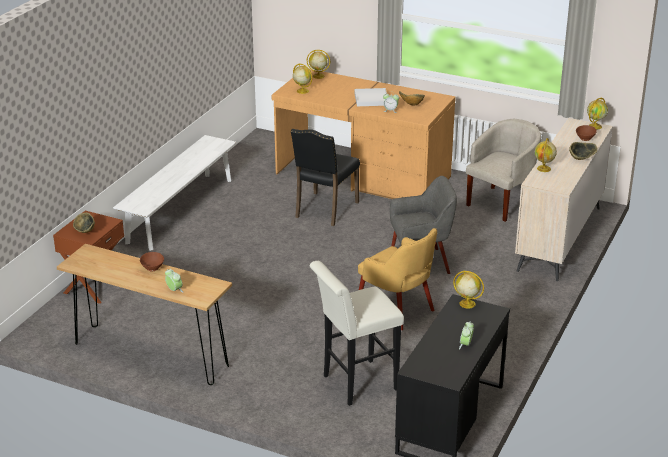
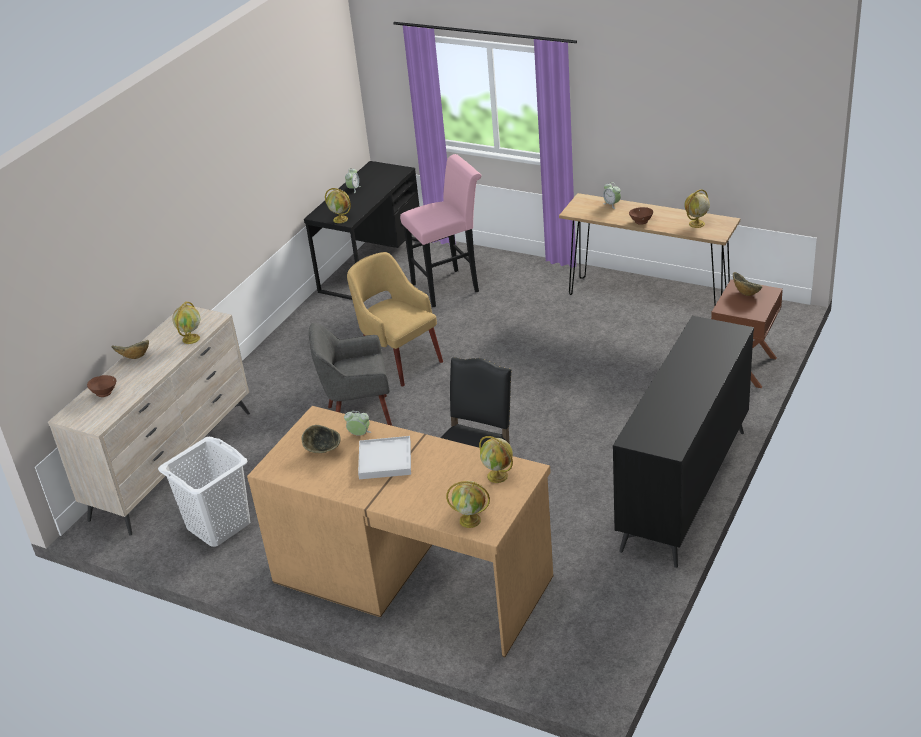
camera: 175 degrees left, 5 degrees up
white bench [113,135,236,251] -> black dresser [613,316,754,568]
white stool [310,261,404,406] -> pink stool [400,154,481,307]
beige armchair [466,119,541,222] -> white laundry basket [158,437,250,547]
globe [587,97,608,129] -> globe moved to [685,189,710,228]

